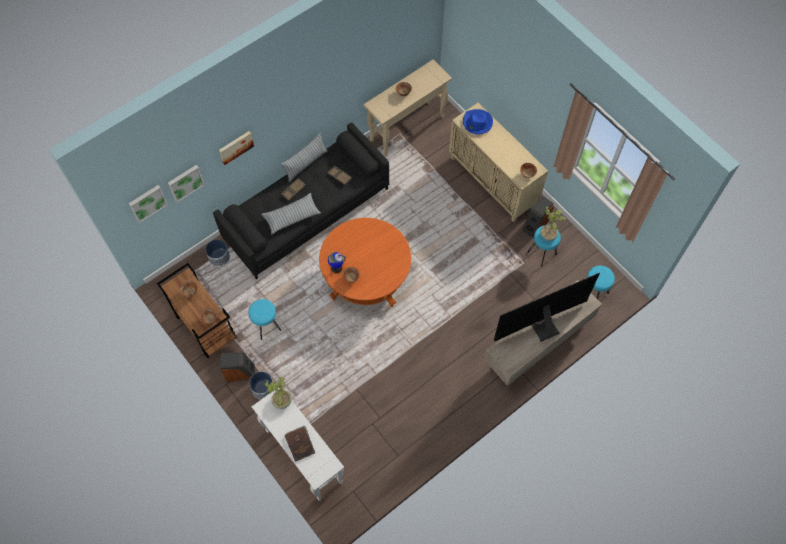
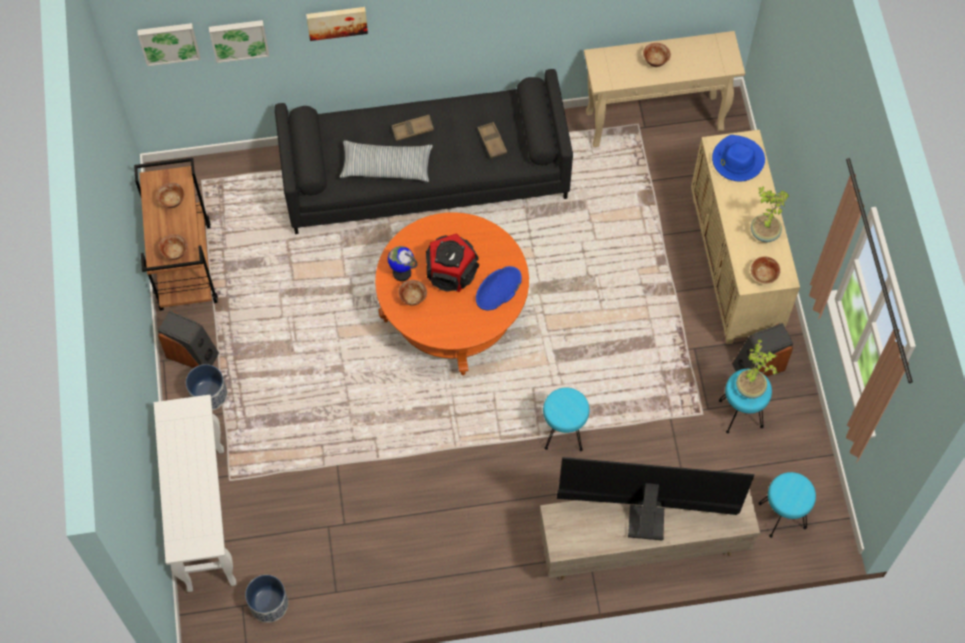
camera: 30 degrees right, 0 degrees up
planter [205,239,230,267] -> planter moved to [245,575,288,623]
turquoise stool [248,299,281,340] -> turquoise stool moved to [543,388,589,451]
potted plant [264,377,292,409] -> potted plant moved to [751,186,790,242]
pillow [281,133,327,182] -> none
brown book [284,426,315,462] -> none
none -> speaker [426,233,479,292]
none -> blue hat [476,266,522,310]

